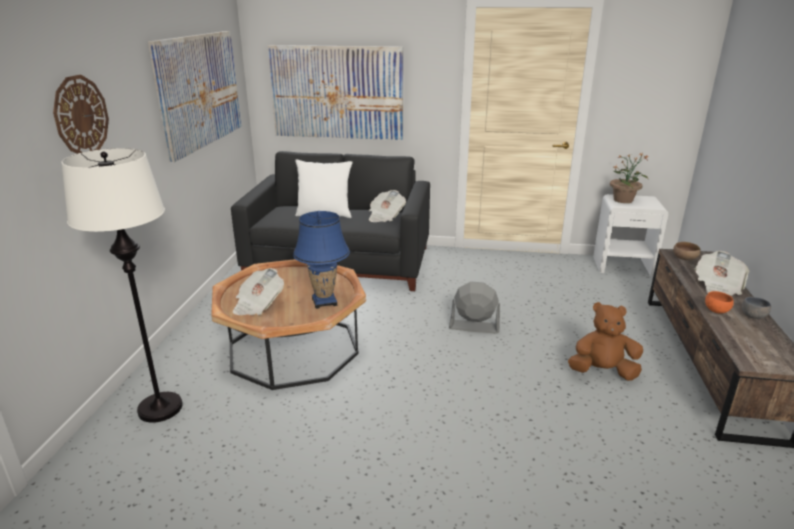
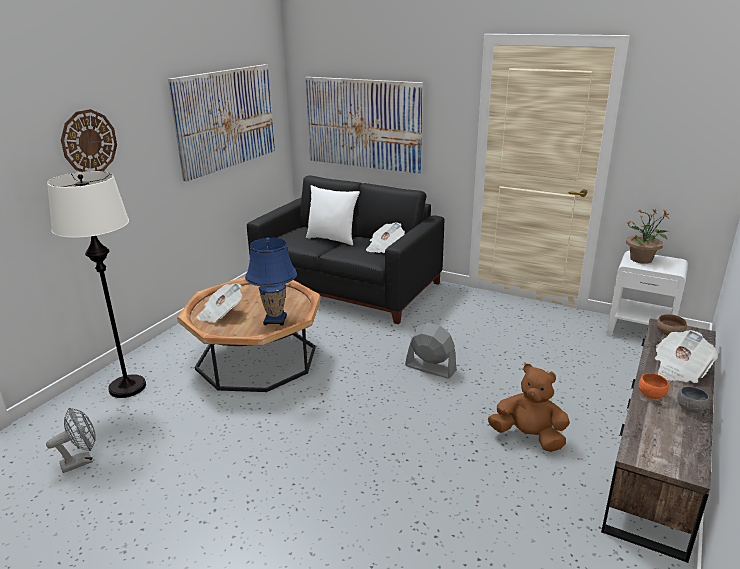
camera: 20 degrees right, 0 degrees up
none -> grey fan [46,408,96,473]

